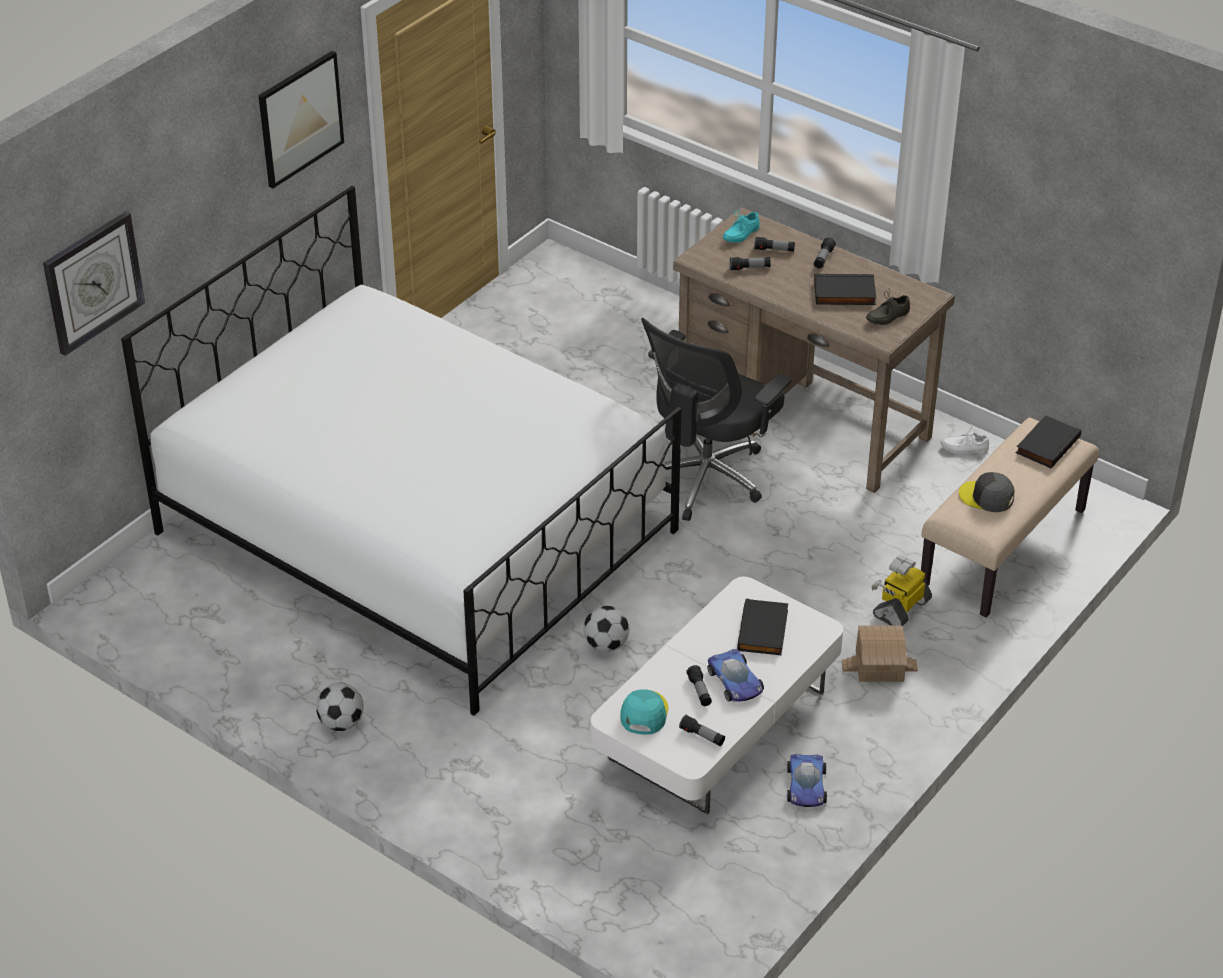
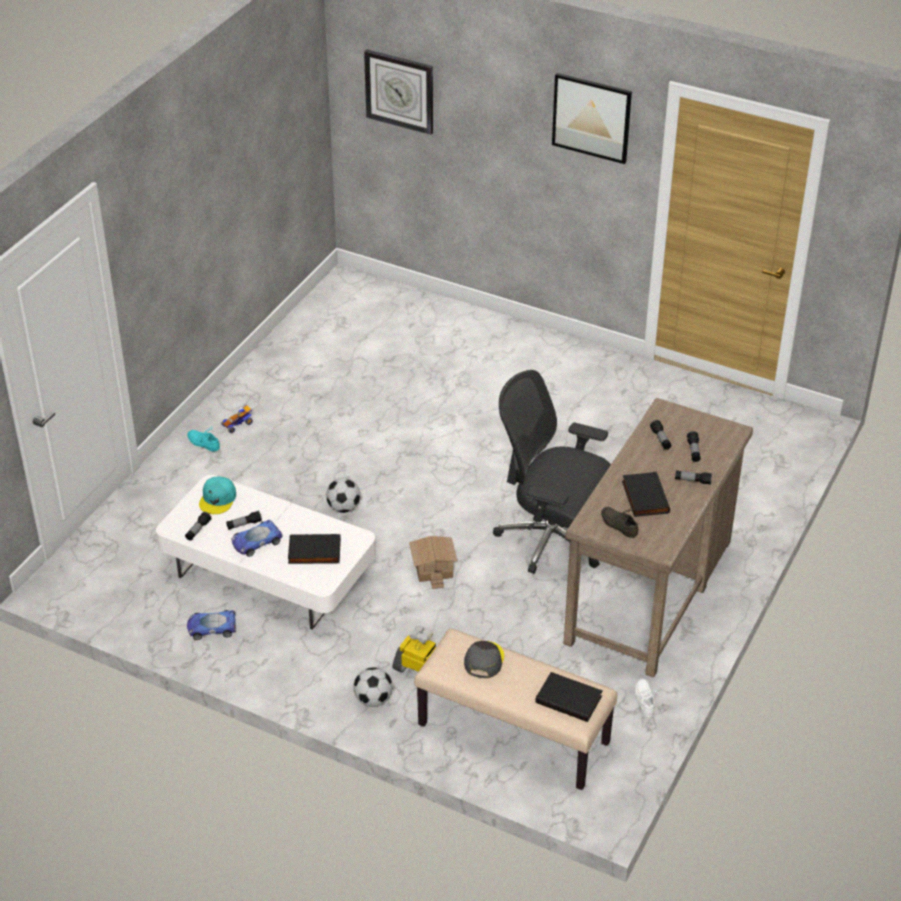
camera: 80 degrees right, 0 degrees up
white bed [121,186,681,716] -> none
football [316,683,364,731] -> football moved to [354,668,392,707]
turquoise cap [620,690,668,735] -> turquoise cap turned 105 degrees clockwise [199,477,236,514]
turquoise shoe [722,209,760,243] -> turquoise shoe moved to [187,428,220,452]
toy house [842,625,918,682] -> toy house moved to [409,536,457,589]
none -> toy car [221,404,253,433]

